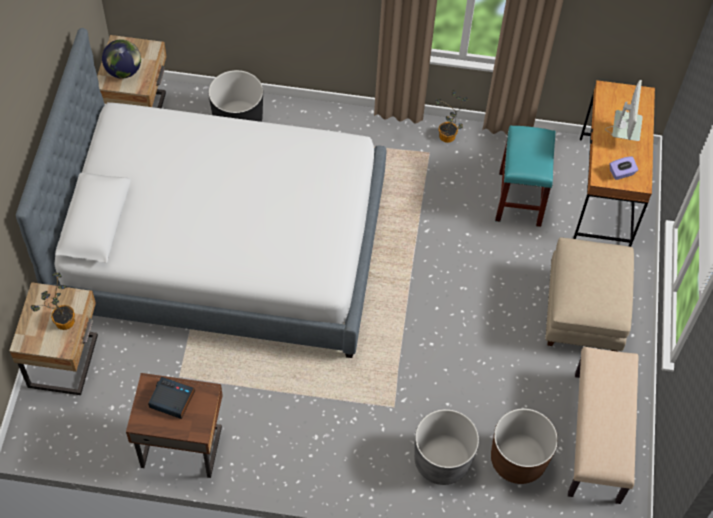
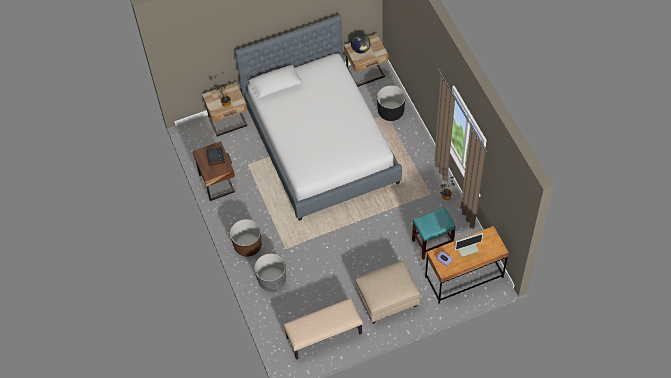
camera: 65 degrees right, 0 degrees up
brown planter [491,408,558,484] -> brown planter moved to [230,219,262,257]

